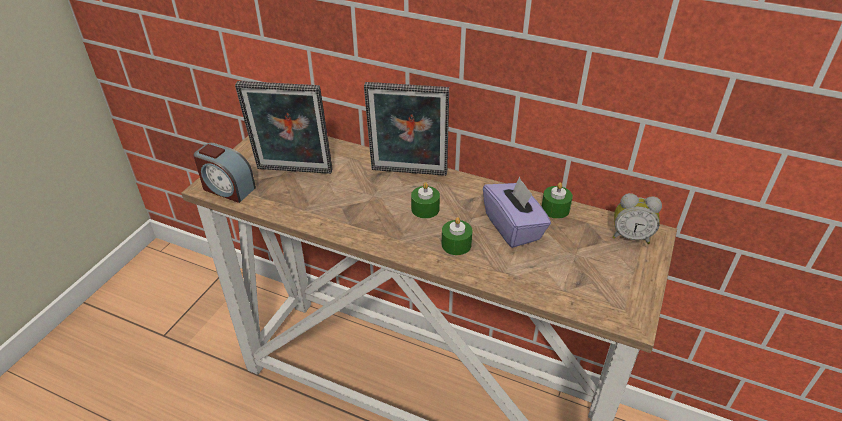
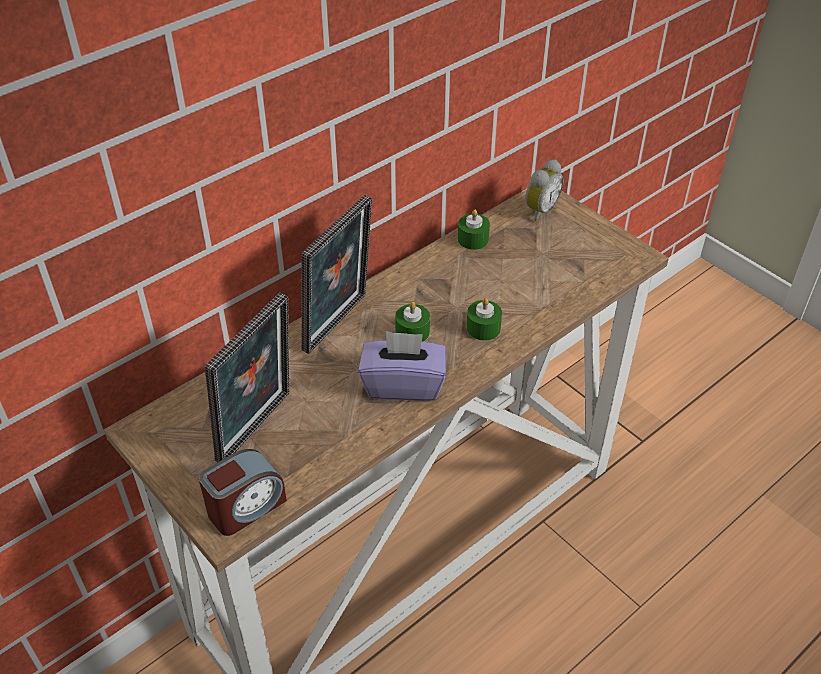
camera: 65 degrees left, 5 degrees up
purple tissue box [483,176,551,248] -> purple tissue box moved to [358,331,446,401]

